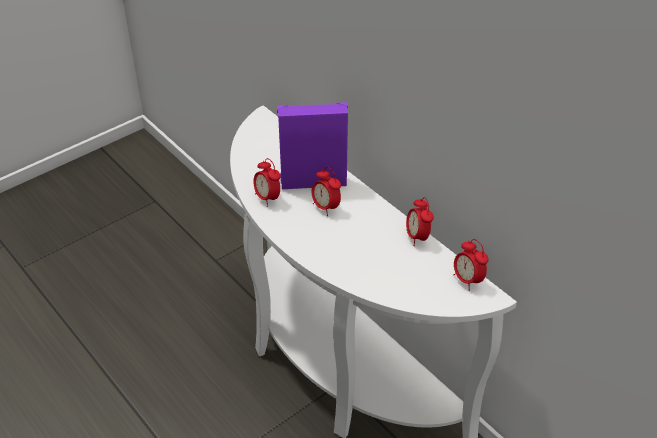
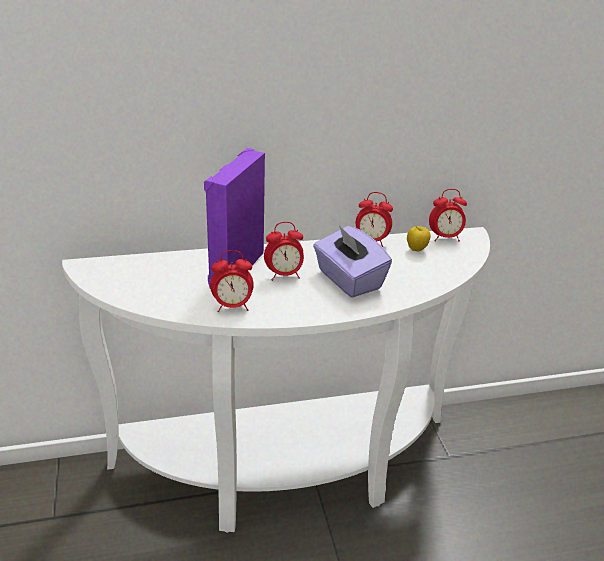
camera: 65 degrees left, 10 degrees down
none -> purple tissue box [313,225,392,298]
none -> apple [407,226,430,252]

